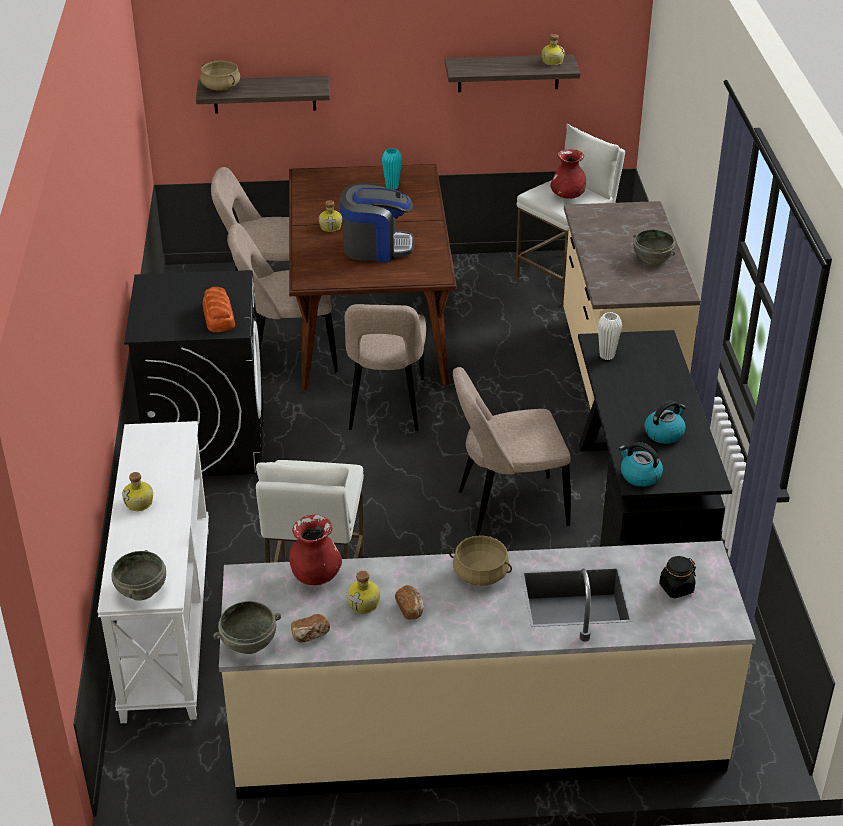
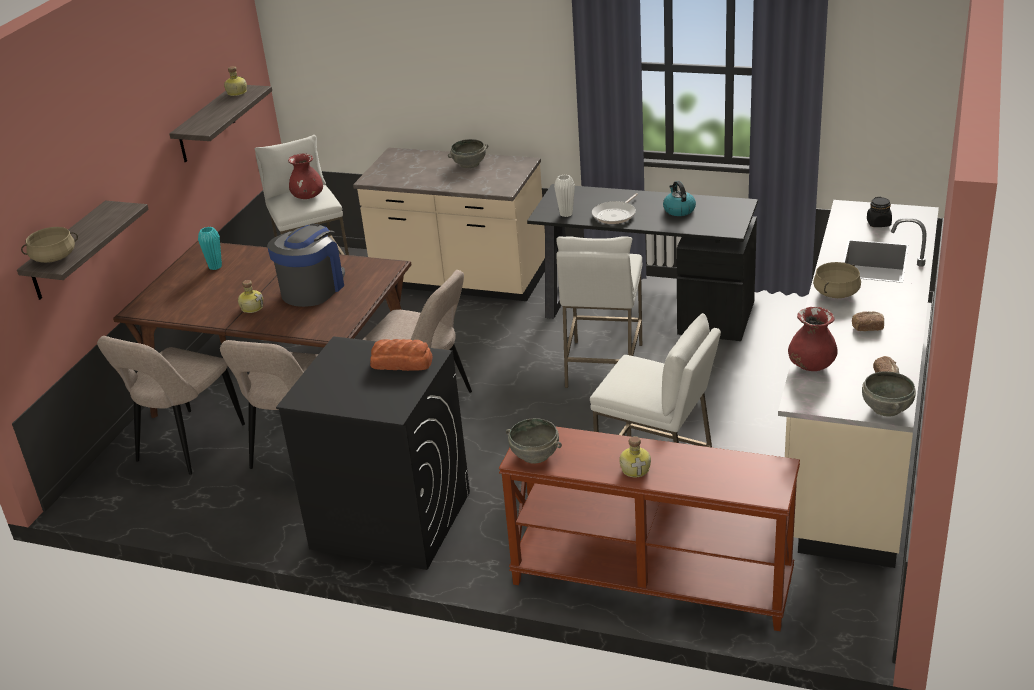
camera: 65 degrees left, 5 degrees down
white console table [97,421,209,723] -> brown console table [499,426,800,631]
grey bowl [111,550,166,600] -> grey bowl moved to [506,418,562,464]
bottle [347,571,380,614] -> none
beige chair [453,367,571,536] -> white stool [556,236,643,388]
kettle [619,442,663,487] -> none
none -> frying pan [592,193,638,224]

